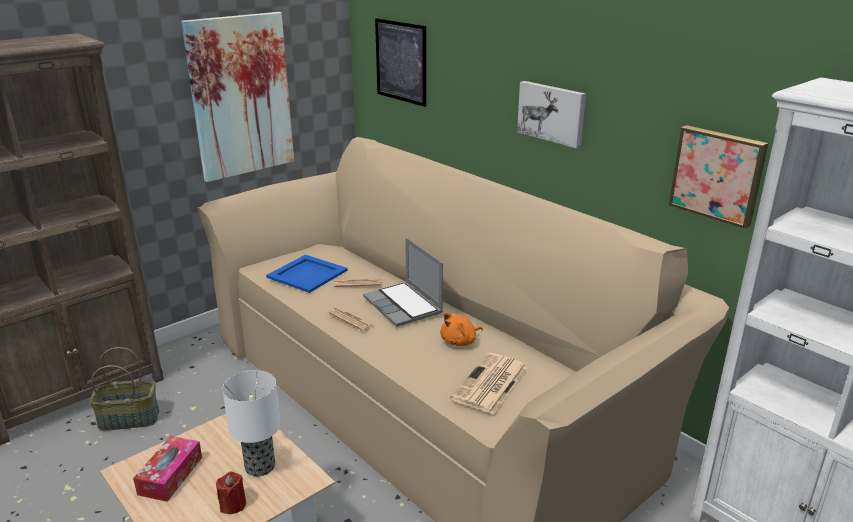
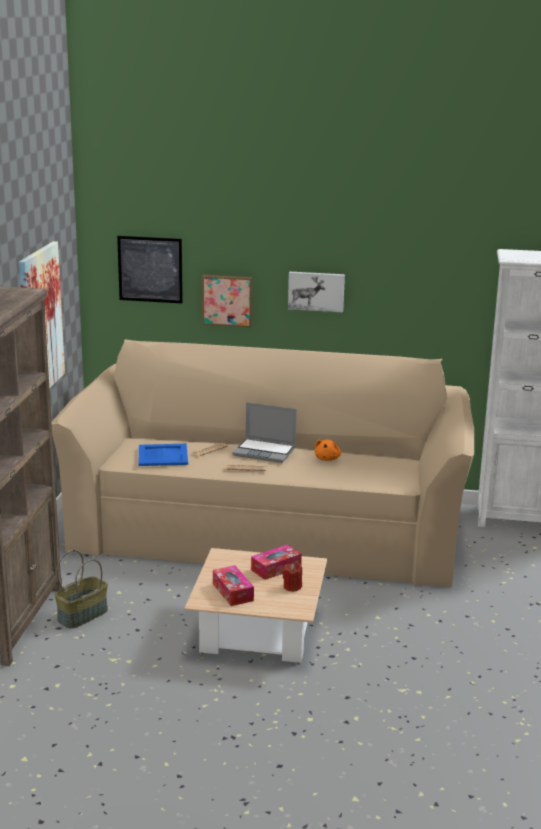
camera: 40 degrees left, 5 degrees down
table lamp [222,370,281,477] -> tissue box [251,544,302,580]
newspaper [451,353,527,414] -> none
picture [669,125,768,229] -> picture moved to [202,274,253,327]

